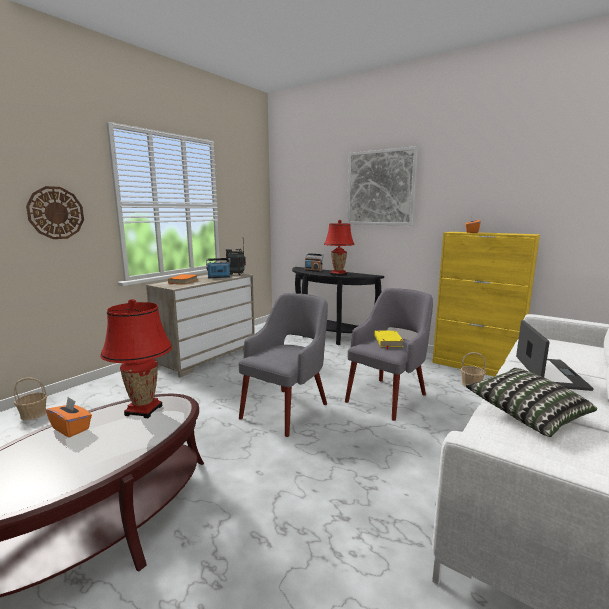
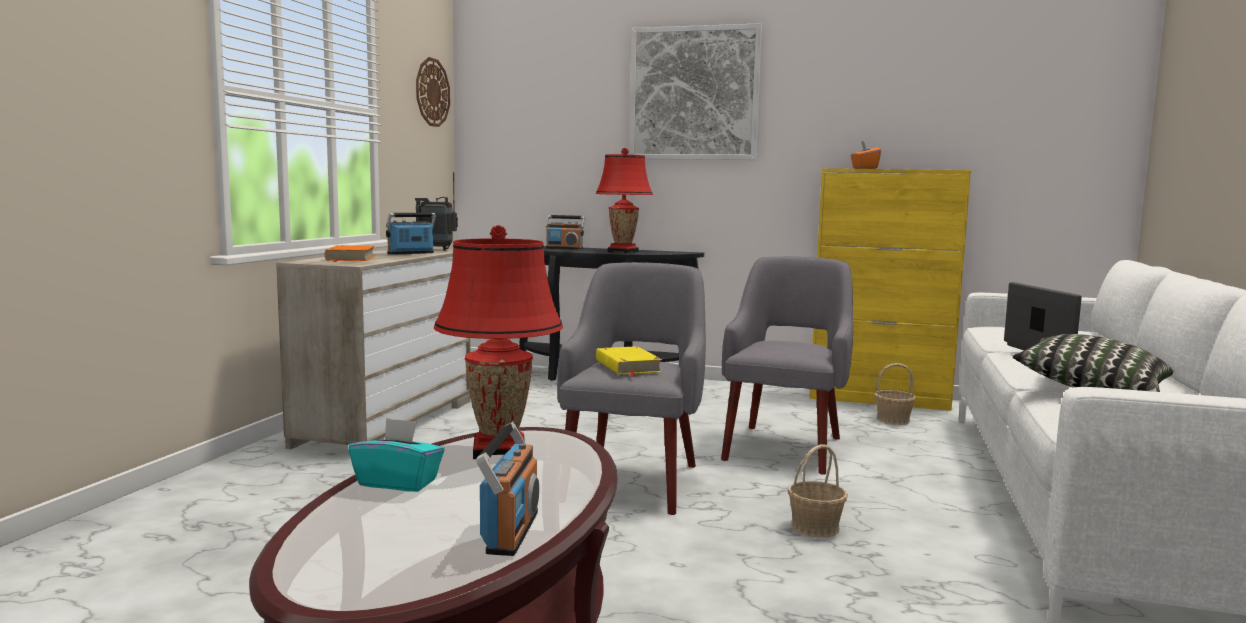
camera: 20 degrees left, 5 degrees down
basket [14,377,47,421] -> basket moved to [788,444,848,537]
wall clock [26,186,84,239] -> wall clock moved to [416,57,450,127]
orange tissue box [46,397,92,437] -> turquoise tissue box [348,418,444,492]
yellow book [374,331,404,349] -> yellow book moved to [596,346,662,377]
none -> radio [476,422,539,556]

